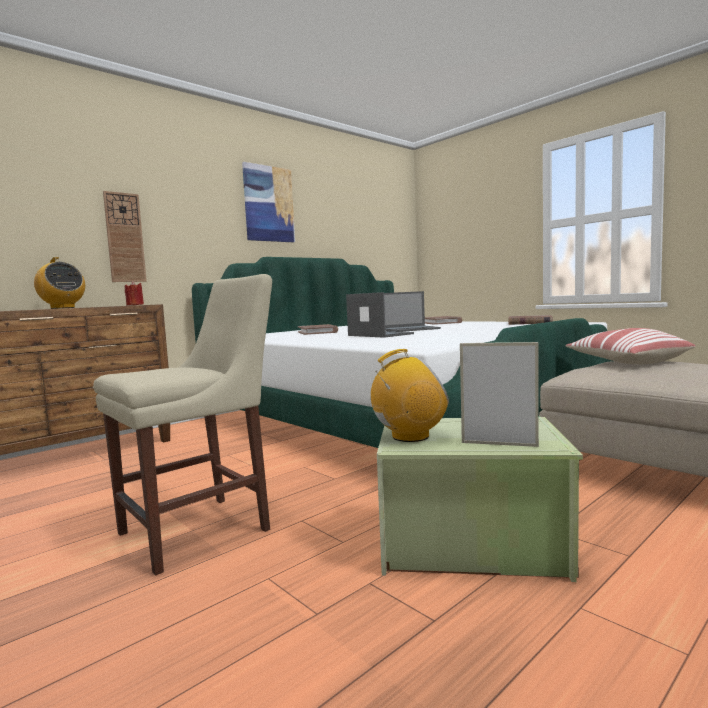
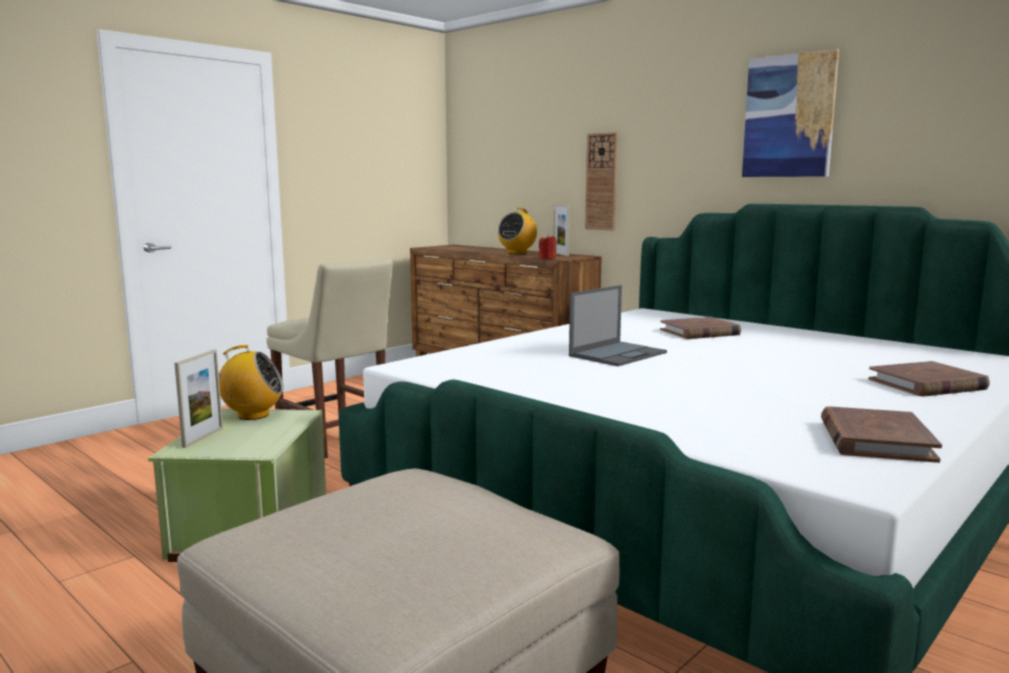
camera: 85 degrees right, 5 degrees up
radio [371,349,449,442] -> radio turned 75 degrees counterclockwise [219,345,284,420]
laptop [384,291,441,332] -> none
pillow [565,328,695,364] -> none
none -> picture frame [553,204,570,256]

